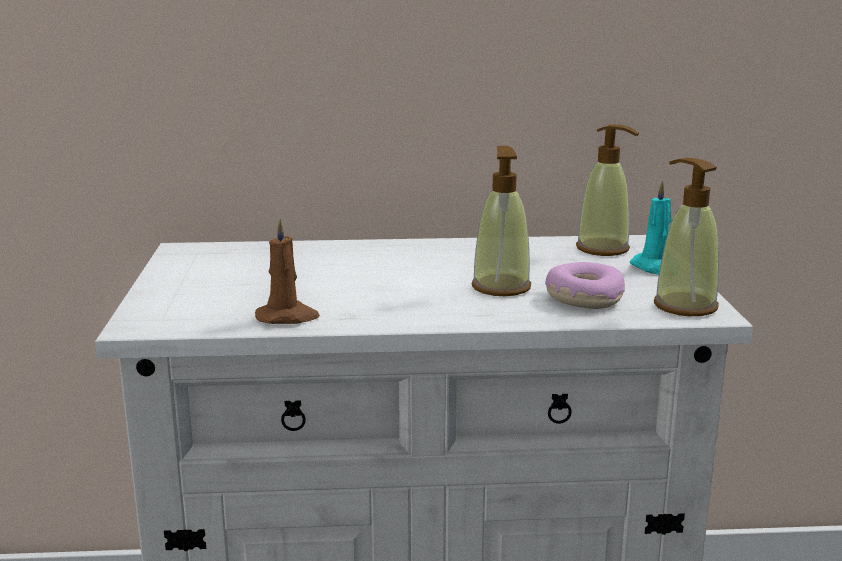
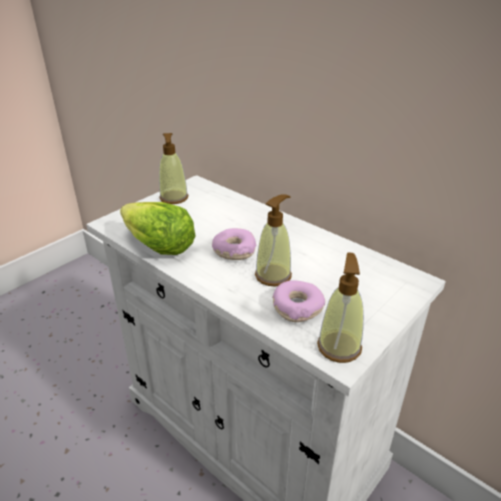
camera: 45 degrees right, 15 degrees up
brown candle [255,218,320,324] -> lettuce [120,202,196,255]
soap dispenser [576,124,639,256] -> soap dispenser moved to [159,133,188,204]
turquoise candle [630,180,672,275] -> none
none -> donut [212,228,256,260]

